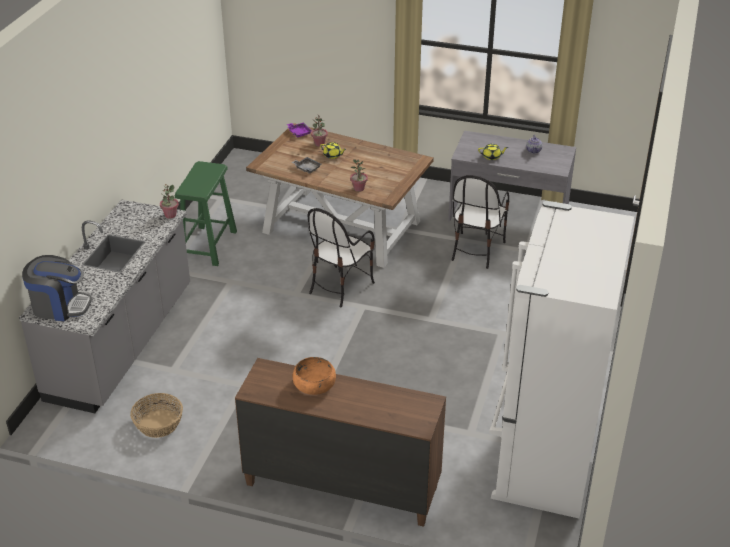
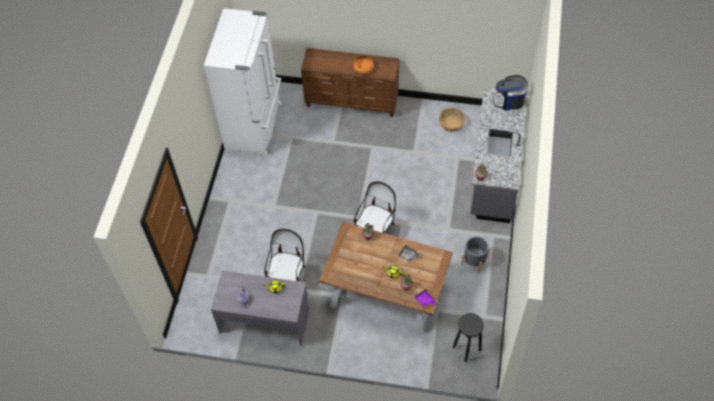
camera: 175 degrees right, 20 degrees up
green stool [175,161,237,266] -> grey planter [461,236,490,273]
none -> black stool [453,313,484,362]

